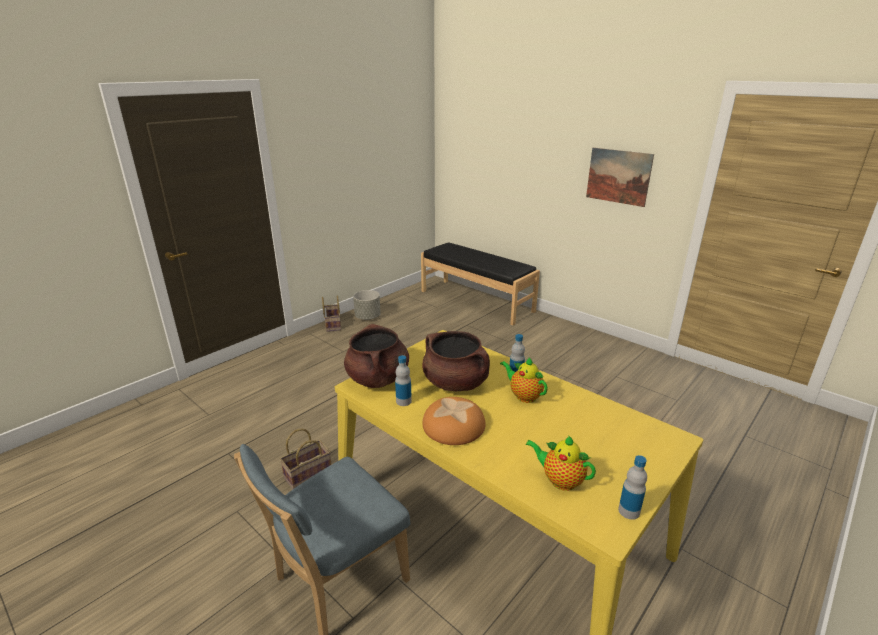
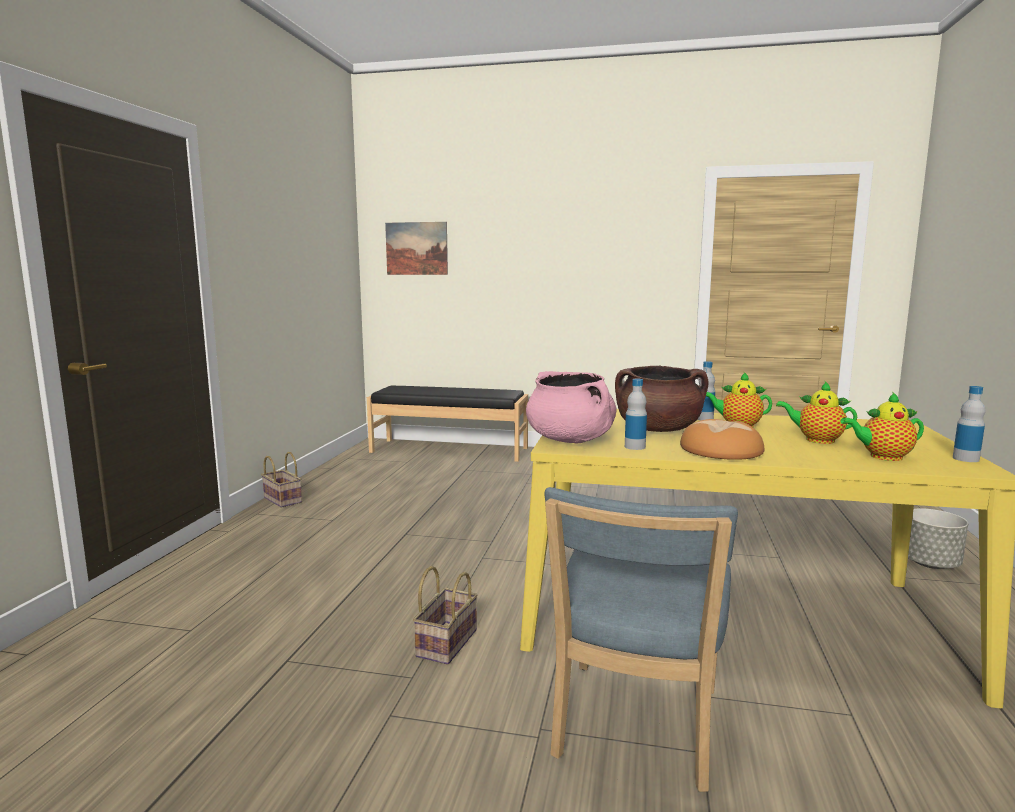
camera: 30 degrees left, 15 degrees down
brown cooking pot [344,324,409,388] -> pink cooking pot [526,371,617,443]
grey planter [353,290,381,320] -> grey planter moved to [908,508,968,569]
picture [586,148,654,207] -> picture moved to [385,222,448,275]
none -> teapot [776,381,857,444]

